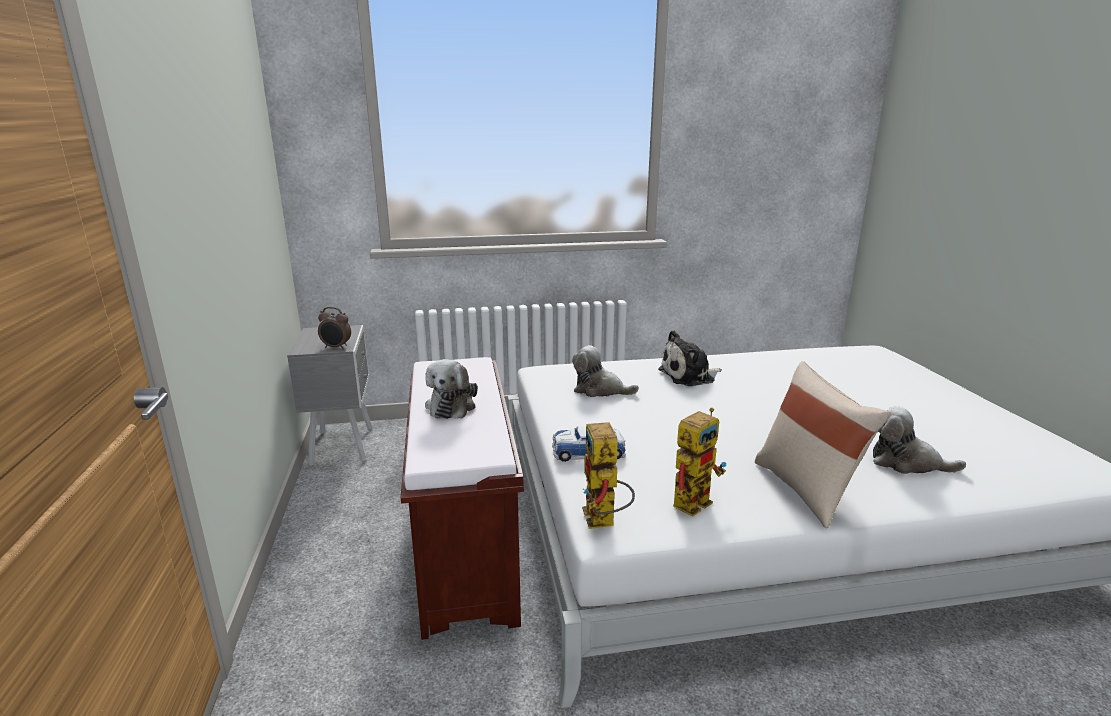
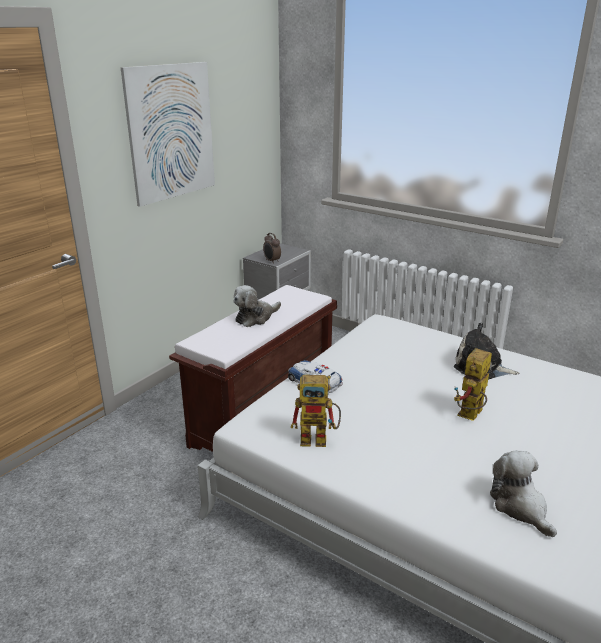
camera: 45 degrees right, 5 degrees up
plush toy [572,345,639,397] -> none
toy robot [582,422,635,529] -> toy robot moved to [454,348,492,421]
beige pillow [755,361,891,528] -> none
none -> picture [121,62,215,207]

